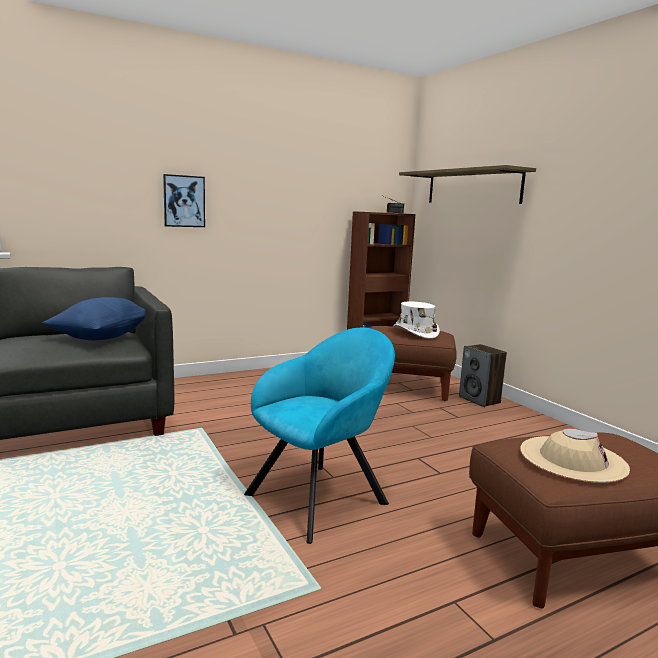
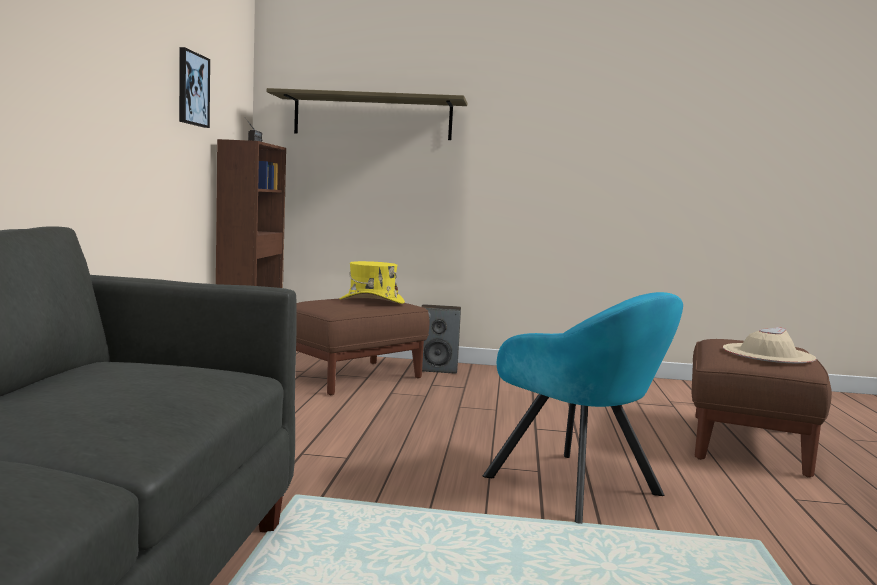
camera: 55 degrees left, 5 degrees down
blue pillow [42,297,145,340] -> none
picture [163,174,205,227] -> picture moved to [179,47,210,128]
turquoise armchair [244,328,395,544] -> turquoise armchair turned 150 degrees clockwise [483,292,683,524]
white hat [393,301,440,339] -> yellow hat [340,261,405,304]

